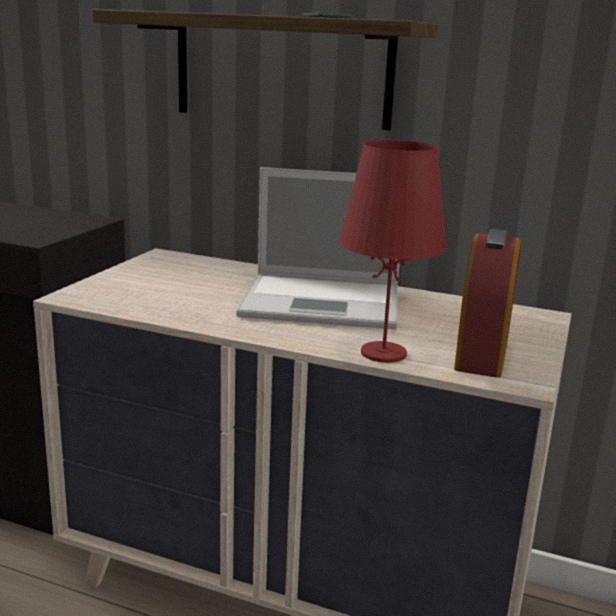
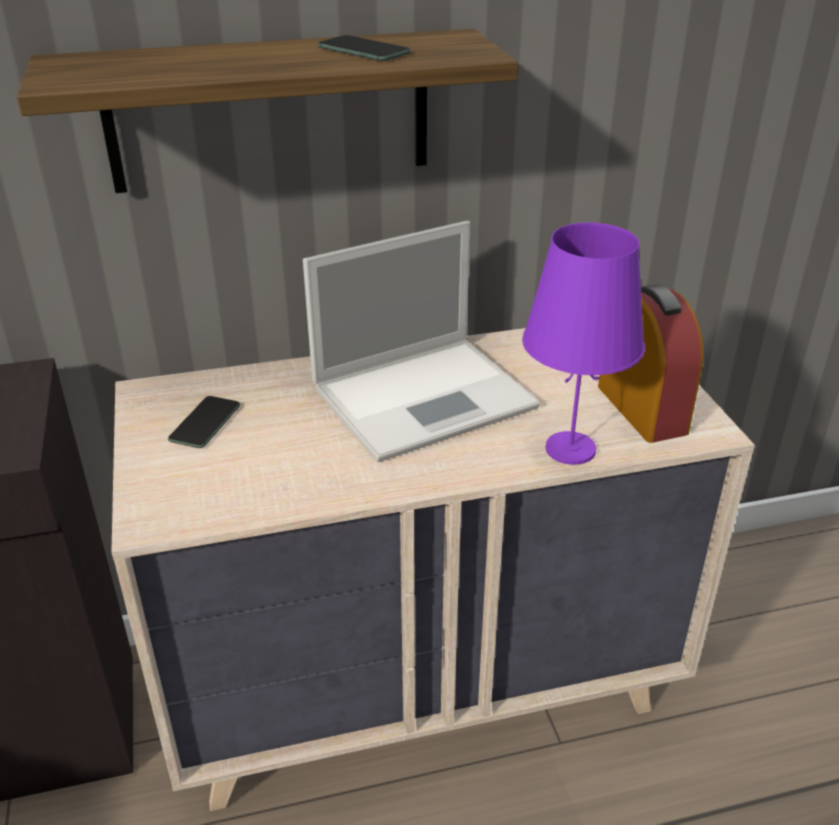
camera: 35 degrees left, 15 degrees up
red table lamp [339,140,447,363] -> purple table lamp [522,222,645,465]
none -> phone [168,396,240,448]

